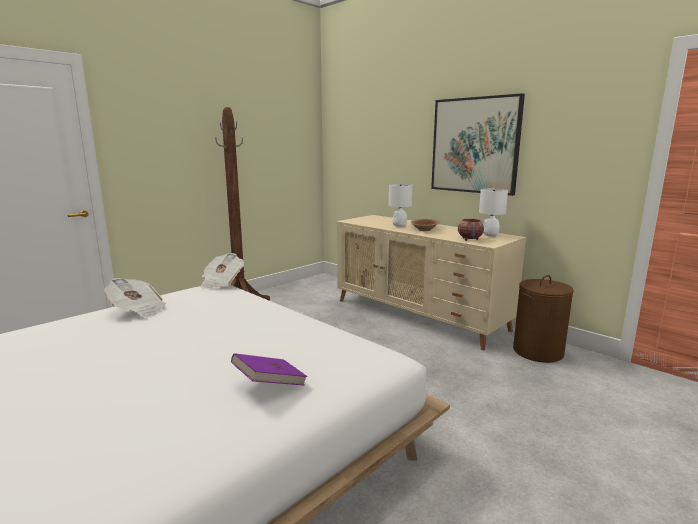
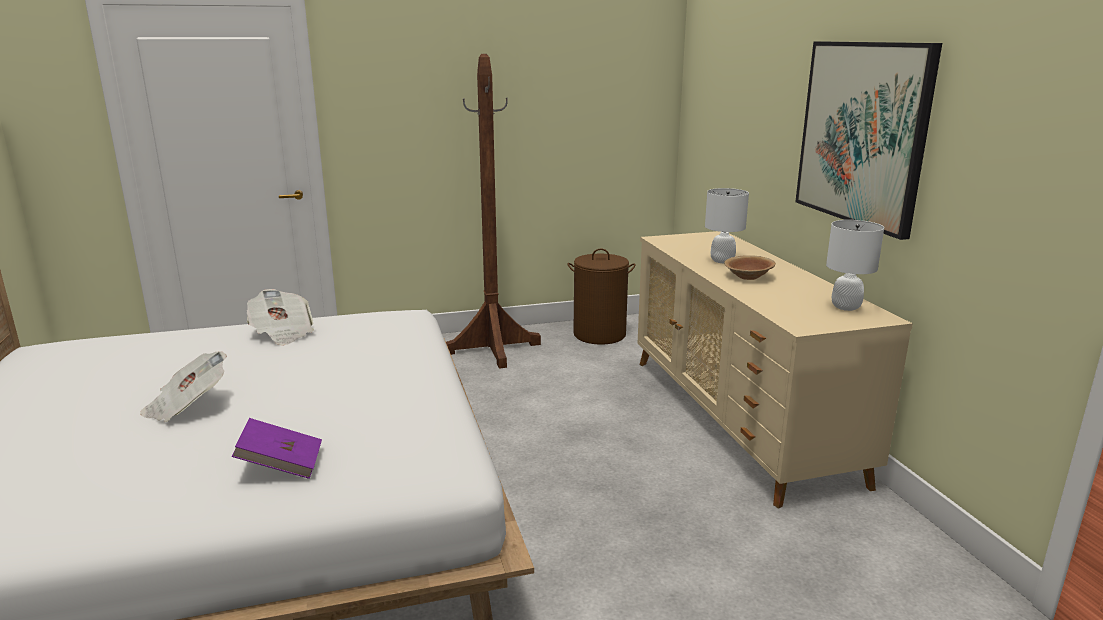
camera: 30 degrees right, 5 degrees up
newspaper [201,253,244,289] -> newspaper moved to [140,351,227,422]
bowl [458,219,484,241] -> none
brown laundry basket [513,275,574,363] -> brown laundry basket moved to [568,249,636,345]

